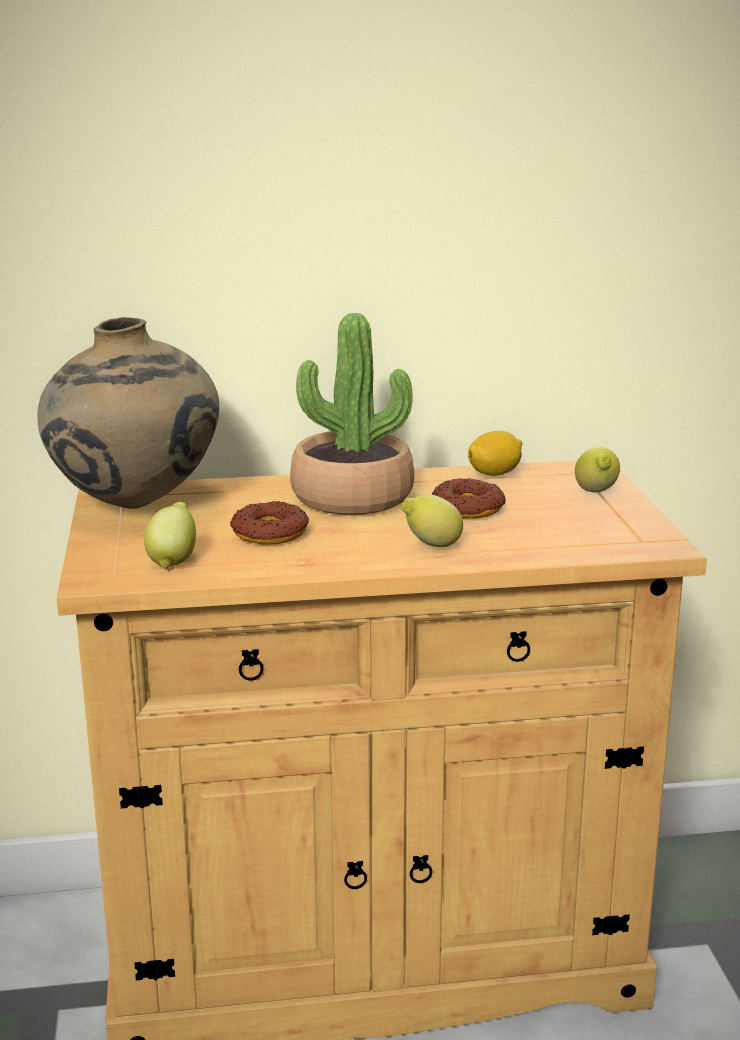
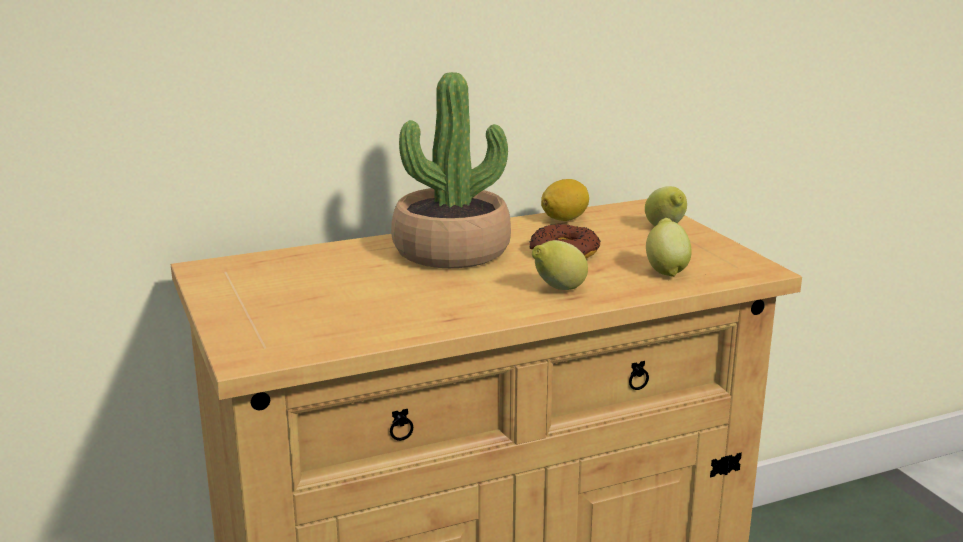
camera: 15 degrees left, 0 degrees up
beige vase [37,317,219,509] -> none
lemon [144,502,196,568] -> lemon moved to [646,218,692,277]
donut [230,501,309,545] -> none

